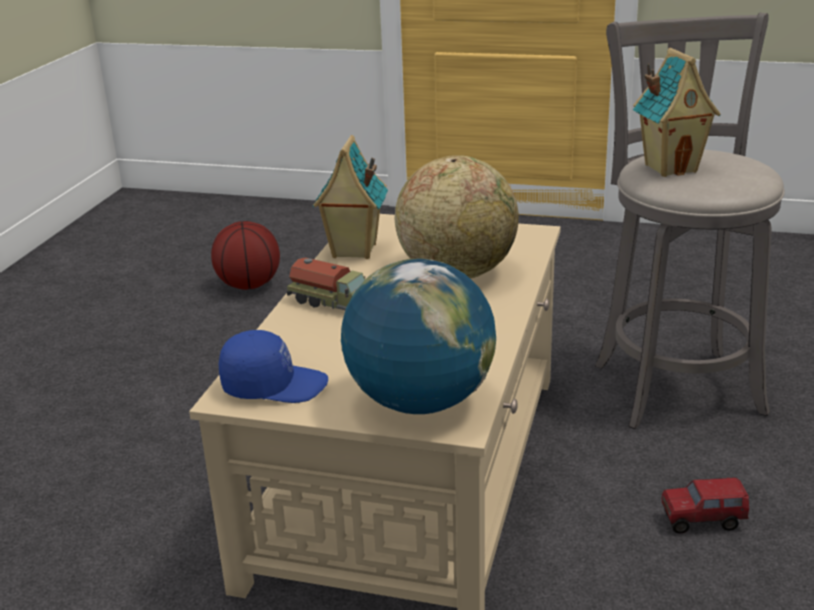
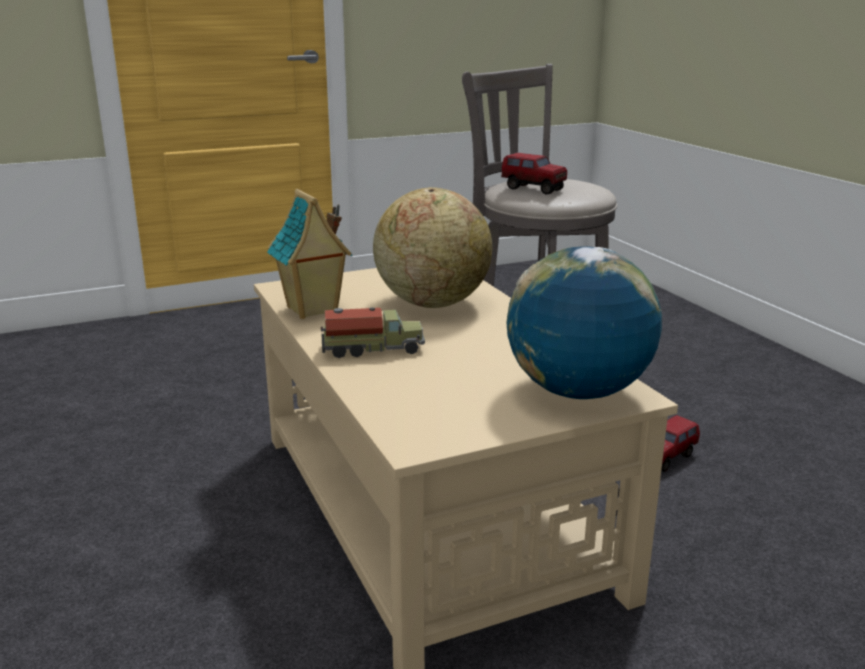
camera: 40 degrees left, 5 degrees down
basketball [211,221,280,290] -> none
blue cap [219,330,328,403] -> none
toy house [633,48,720,177] -> toy truck [501,153,567,194]

